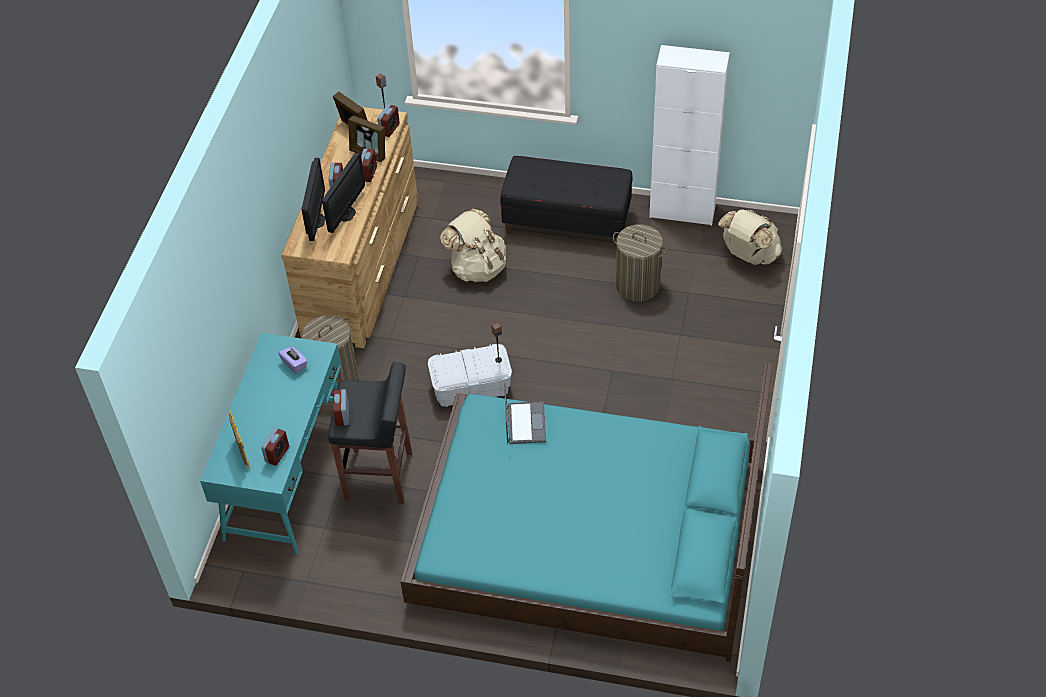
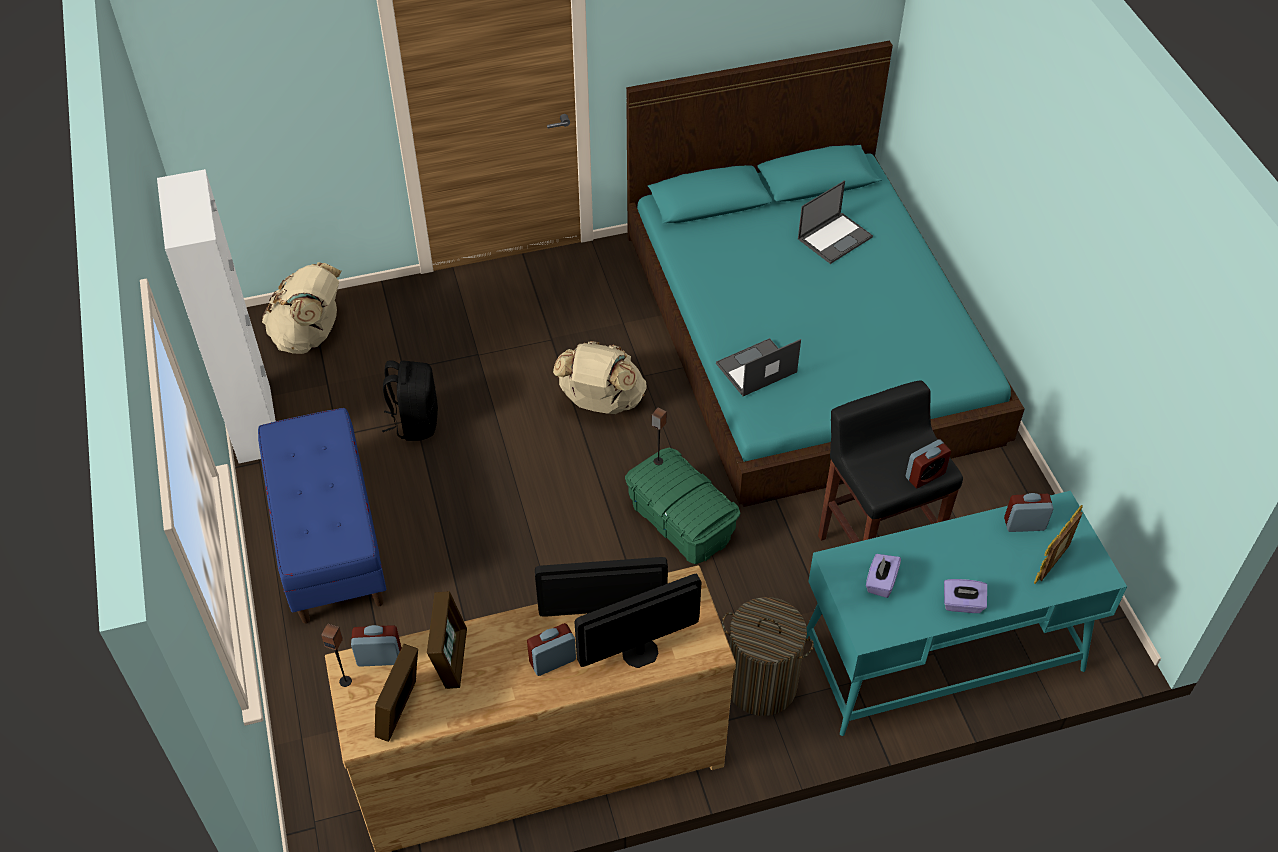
camera: 120 degrees left, 0 degrees up
alarm clock [361,149,377,182] -> none
white storage box [428,344,512,407] -> green storage box [625,448,740,564]
beige backpack [440,209,506,282] -> beige backpack moved to [553,341,647,414]
black bench [500,156,633,248] -> blue bench [258,408,387,624]
laundry basket [613,224,667,301] -> black backpack [382,360,438,441]
none -> laptop [798,180,873,264]
none -> purple tissue box [944,579,987,613]

